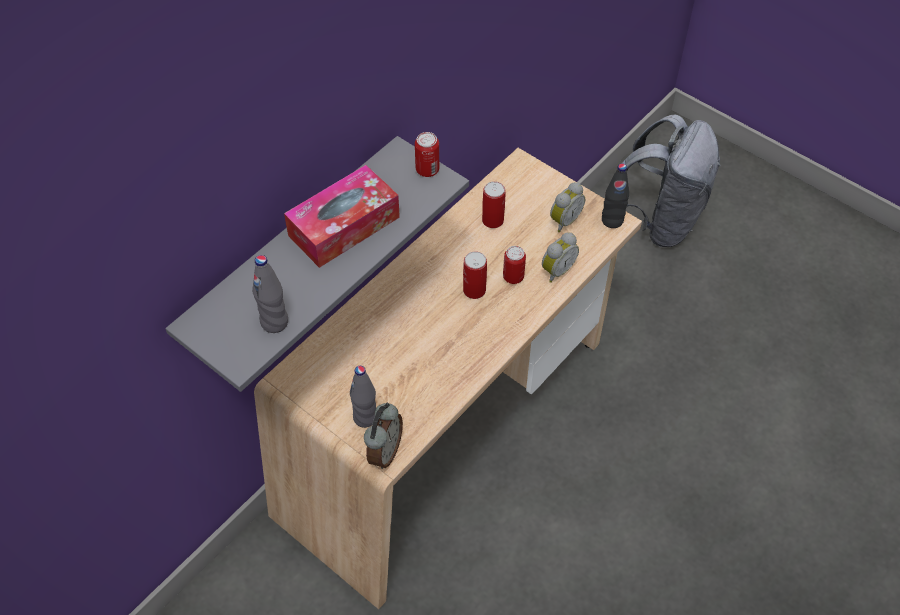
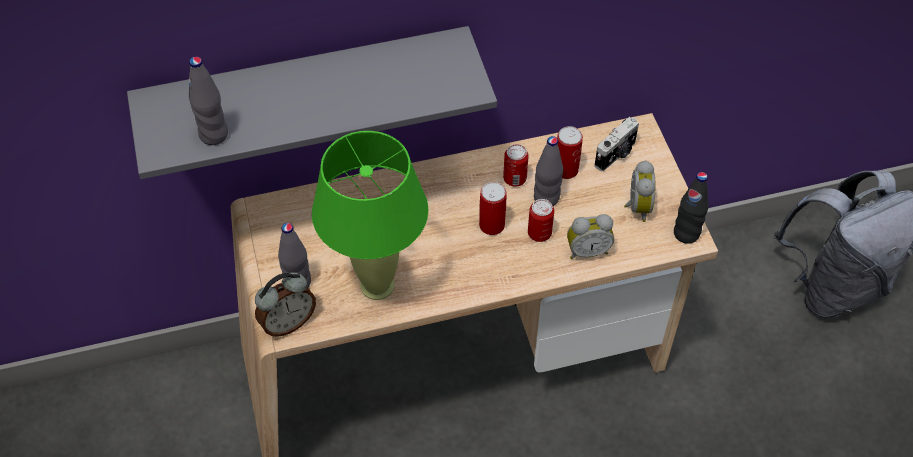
camera: 35 degrees right, 0 degrees up
tissue box [284,165,400,268] -> none
can [415,132,439,177] -> can moved to [503,144,529,187]
alarm clock [550,182,585,232] -> alarm clock turned 75 degrees counterclockwise [624,160,655,222]
none -> green table lamp [312,131,428,300]
none -> grey bottle [534,136,563,206]
none -> camera [595,117,639,171]

